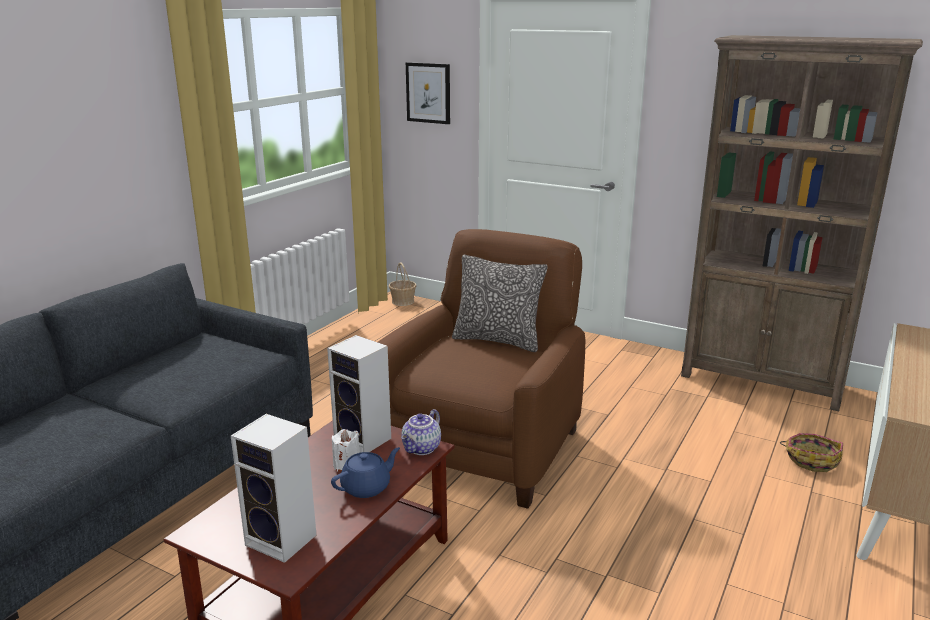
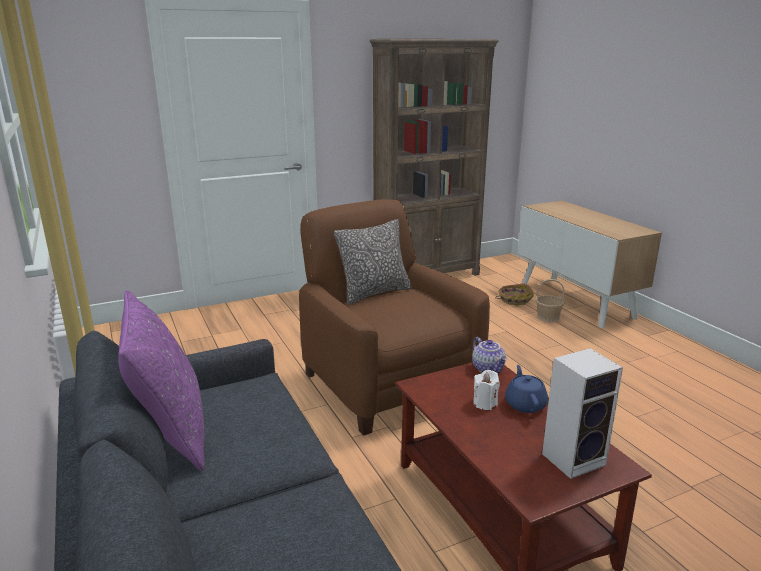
camera: 55 degrees left, 0 degrees up
speaker [327,335,391,453] -> none
basket [389,262,416,306] -> basket moved to [536,279,565,322]
picture [406,62,450,124] -> none
none -> purple pillow [118,290,204,471]

